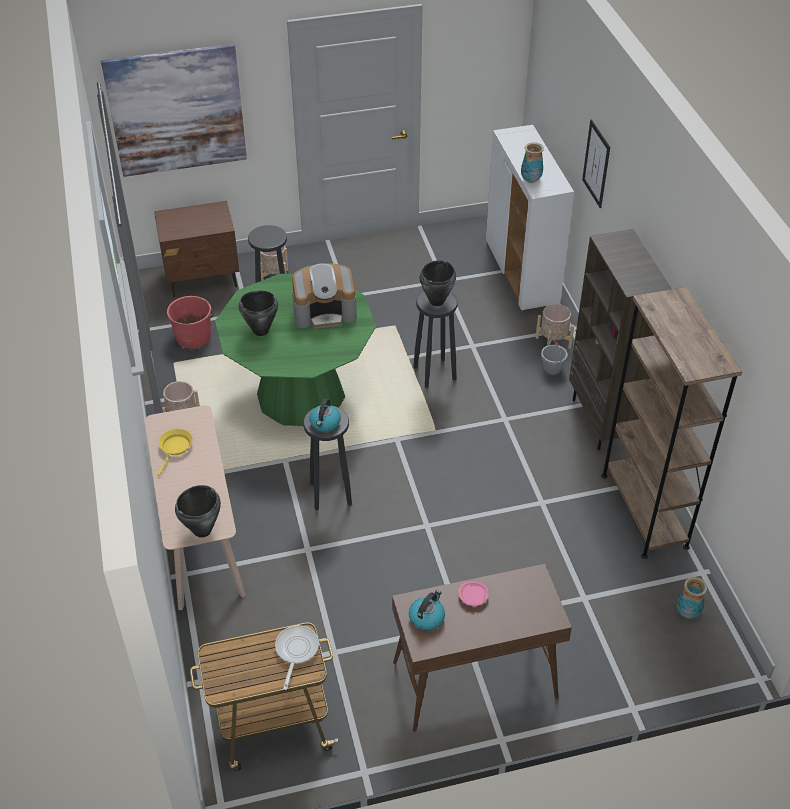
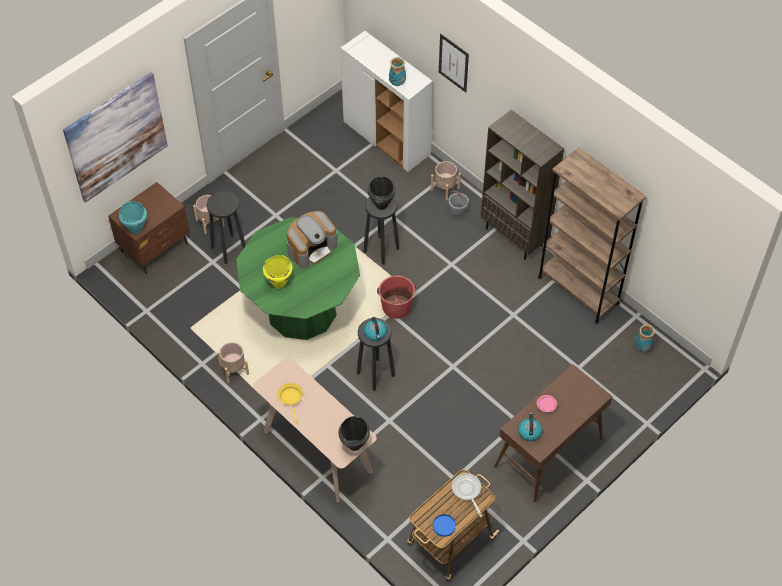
camera: 30 degrees left, 10 degrees up
red bucket [167,296,214,349] -> red bucket moved to [377,276,416,319]
black cooking pot [239,290,278,336] -> yellow cooking pot [263,255,292,289]
none -> turquoise cooking pot [119,201,147,234]
none -> blue plate [433,514,456,537]

